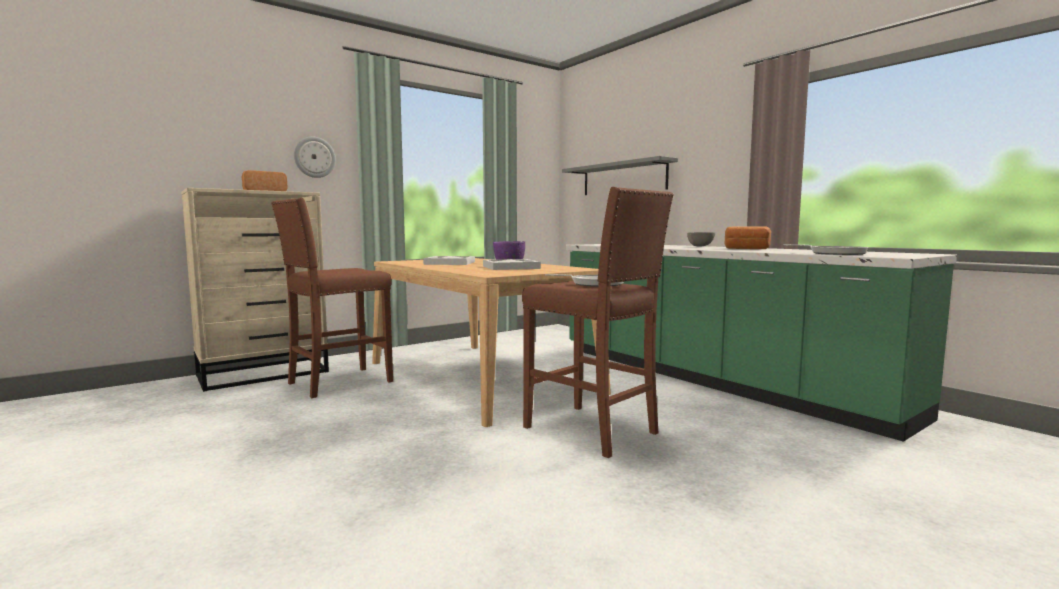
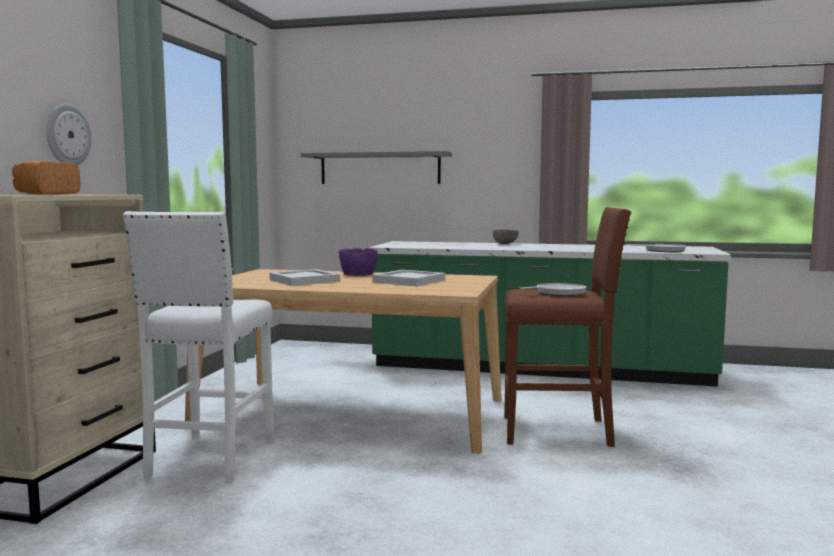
camera: 40 degrees left, 0 degrees up
brown stool [271,198,393,398] -> white stool [123,211,274,483]
bread [725,226,771,249] -> none

